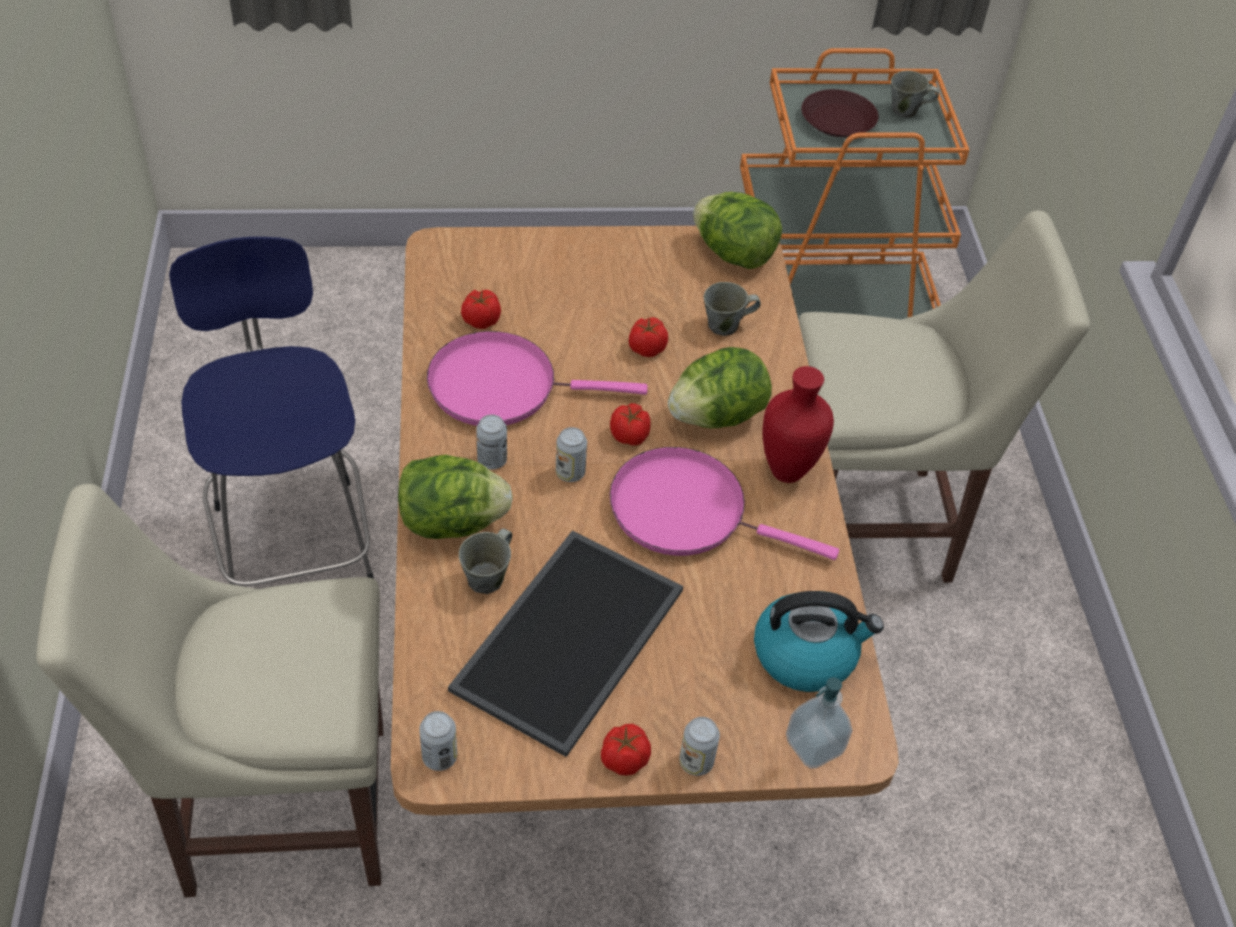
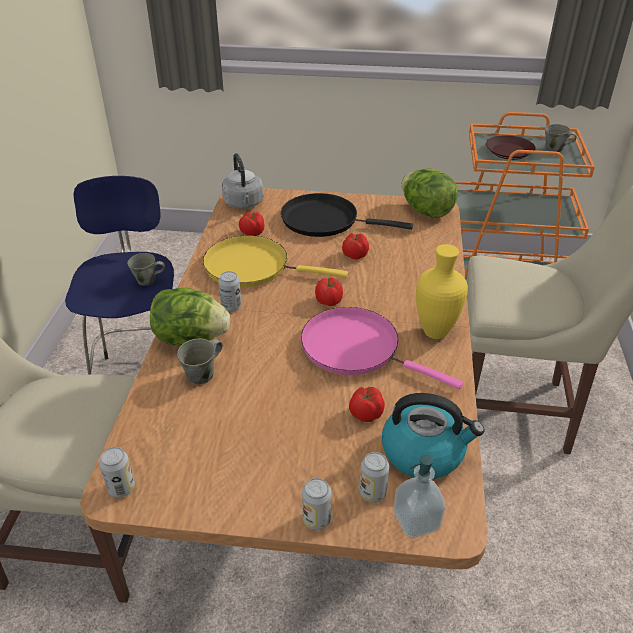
camera: 15 degrees right, 10 degrees down
pink frying pan [427,331,648,426] -> yellow frying pan [203,235,348,287]
tray [448,531,683,757] -> none
can [556,427,587,482] -> can moved to [359,452,389,503]
tomato [601,724,651,776] -> tomato moved to [349,386,385,422]
lettuce [668,347,772,428] -> none
grey mug [704,282,761,336] -> grey mug moved to [127,253,165,286]
red vase [763,366,834,483] -> yellow vase [416,244,468,339]
none -> grey kettle [222,153,264,209]
none -> black frying pan [281,193,413,237]

